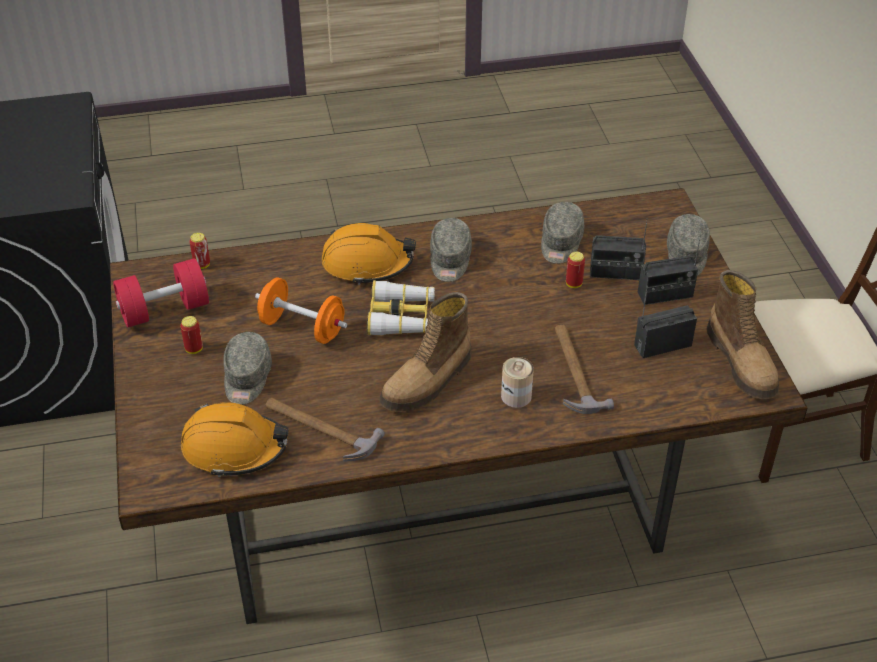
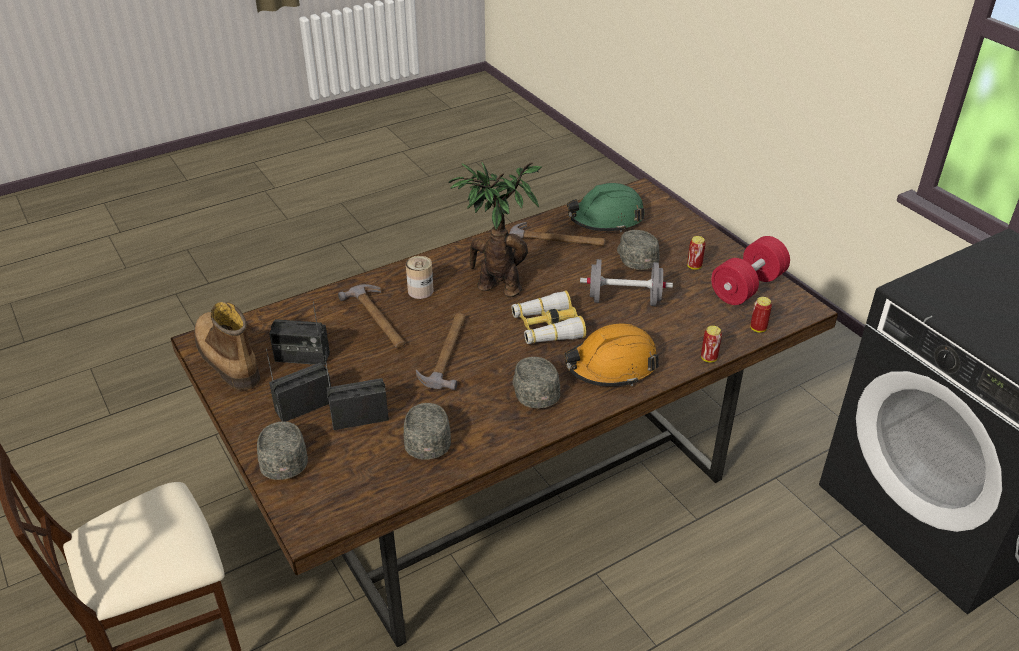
camera: 160 degrees right, 5 degrees down
orange hard hat [181,402,289,477] -> green hard hat [567,183,644,233]
orange dumbbell [255,277,347,344] -> grey dumbbell [580,259,673,306]
boot [379,292,471,411] -> potted plant [448,162,542,297]
can [566,251,585,288] -> can moved to [701,326,722,363]
radio [634,286,697,358] -> radio turned 45 degrees clockwise [269,301,330,365]
none -> hammer [416,313,466,390]

